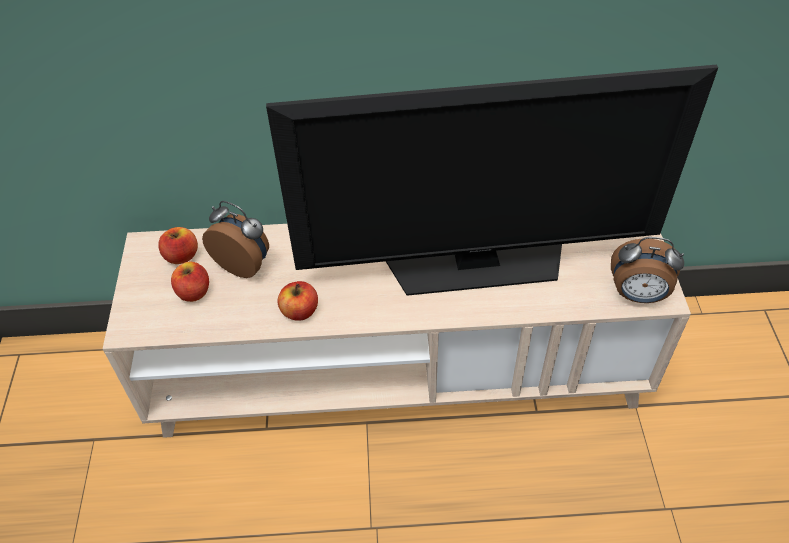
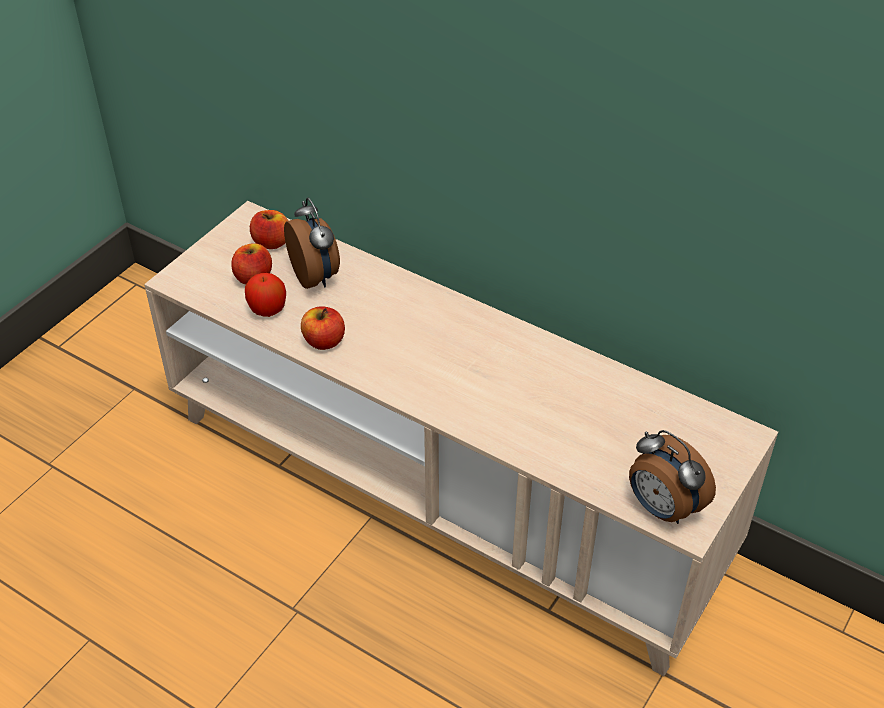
camera: 35 degrees right, 5 degrees down
television [266,65,718,296] -> none
none -> apple [245,273,286,317]

